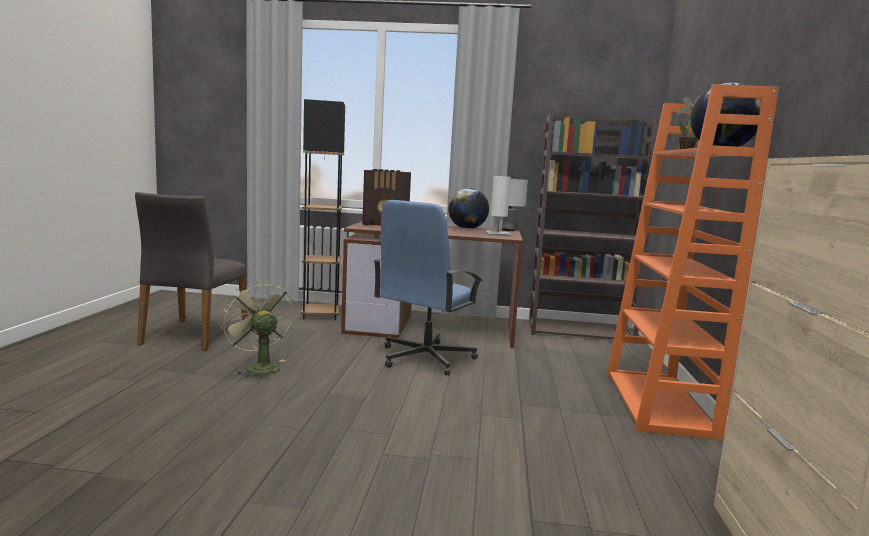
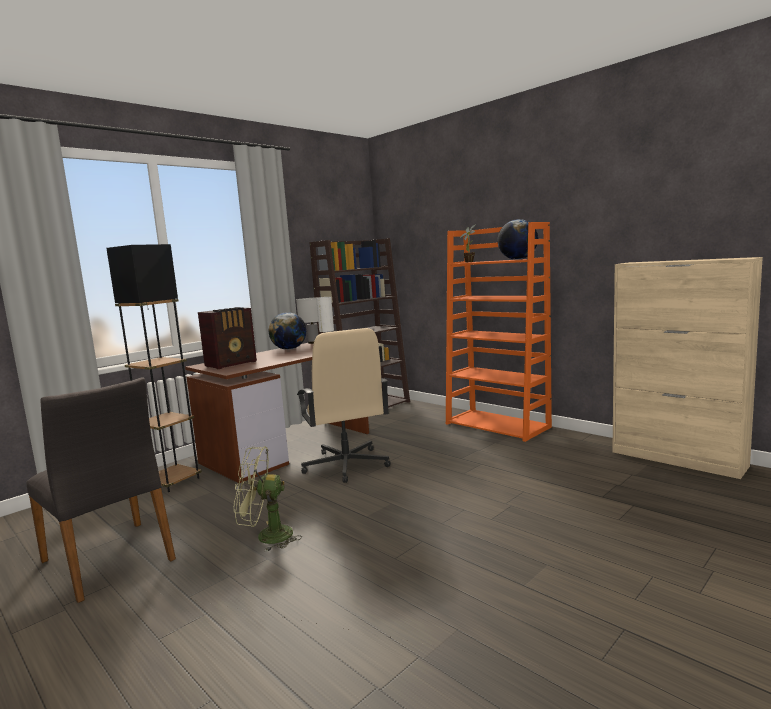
camera: 50 degrees left, 0 degrees up
blue office chair [373,200,483,375] -> beige office chair [297,328,391,483]

